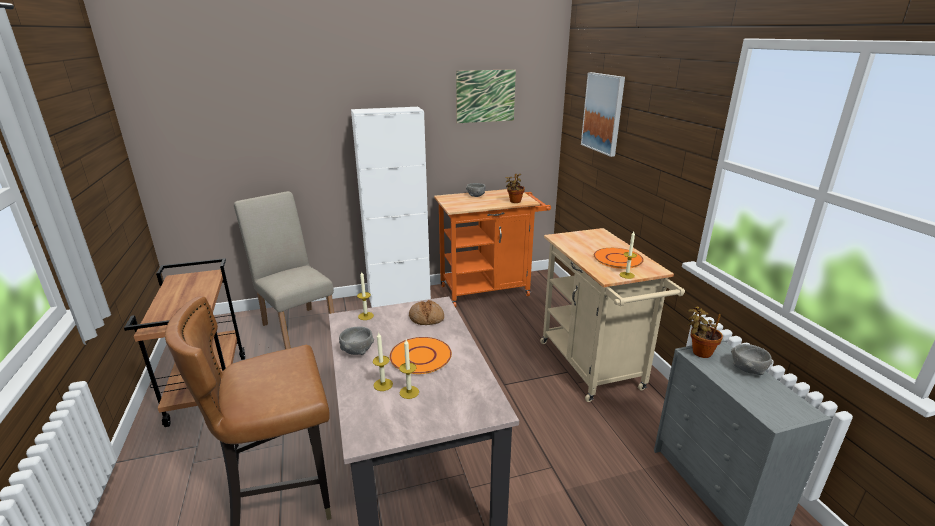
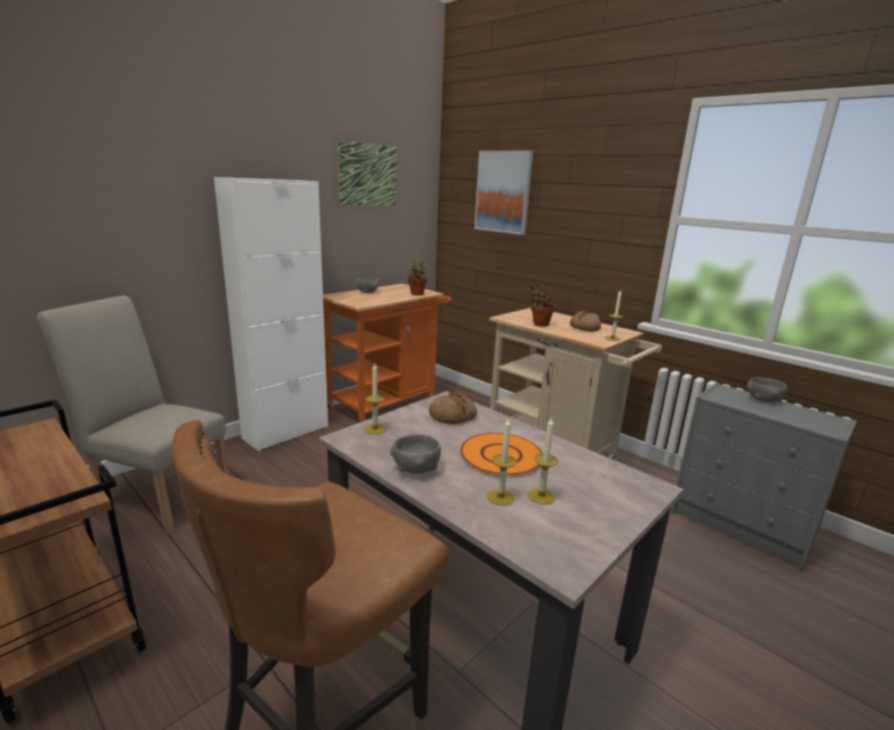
camera: 30 degrees left, 5 degrees down
orange plate [594,248,644,269] -> bread [570,310,601,332]
potted plant [688,306,723,358] -> potted plant moved to [526,283,556,327]

